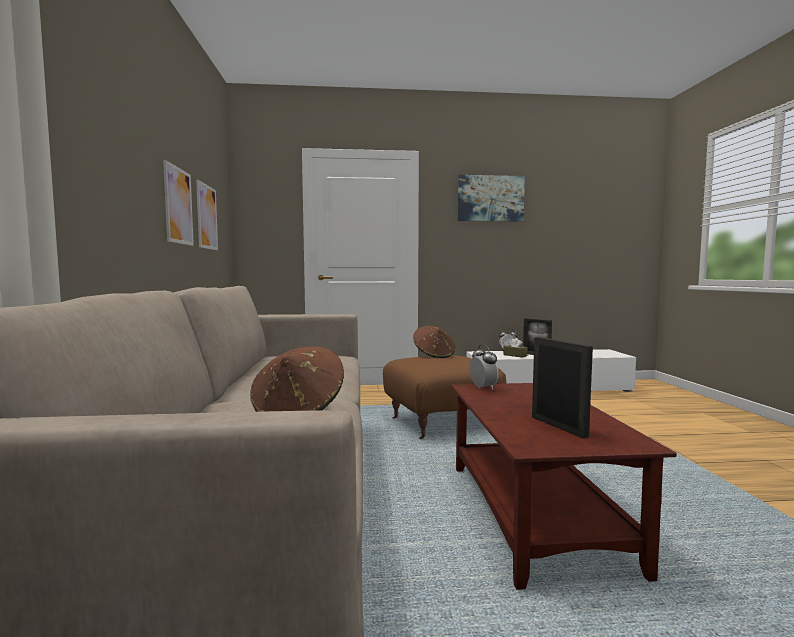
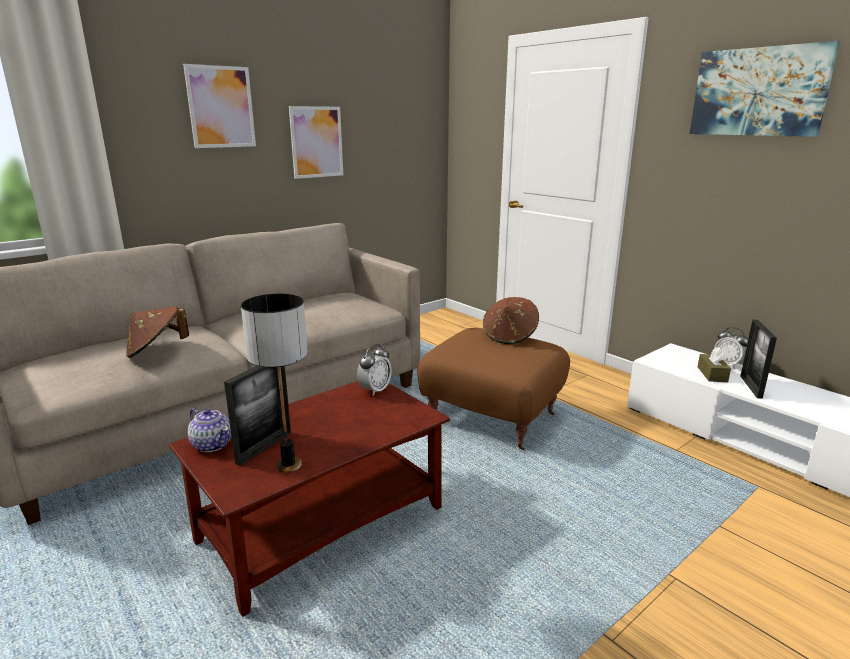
camera: 55 degrees right, 15 degrees up
picture [196,180,218,250] -> picture moved to [183,64,256,148]
none -> teapot [188,408,231,452]
none -> table lamp [241,294,308,473]

